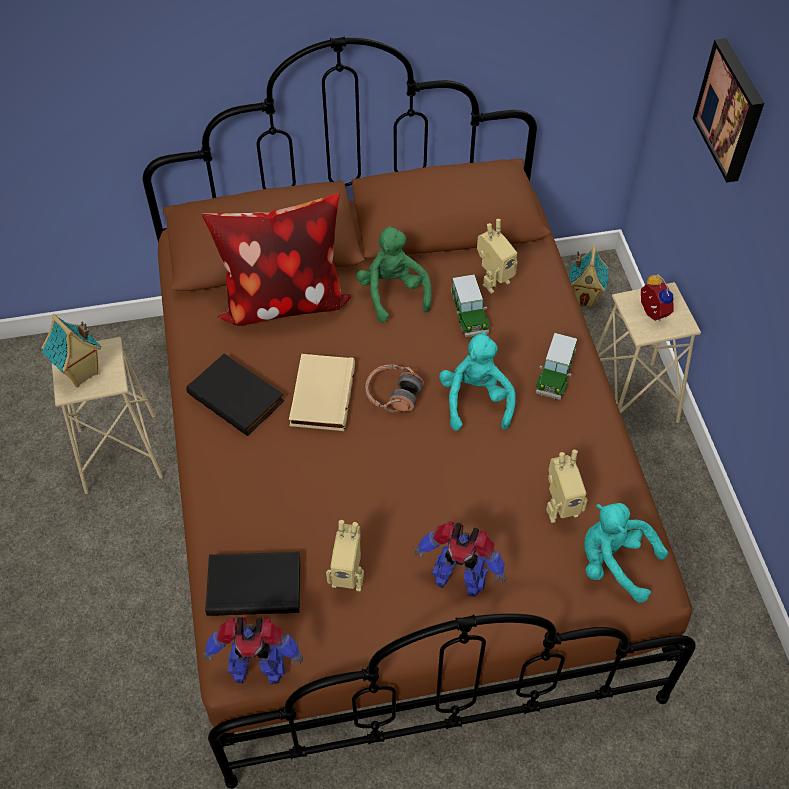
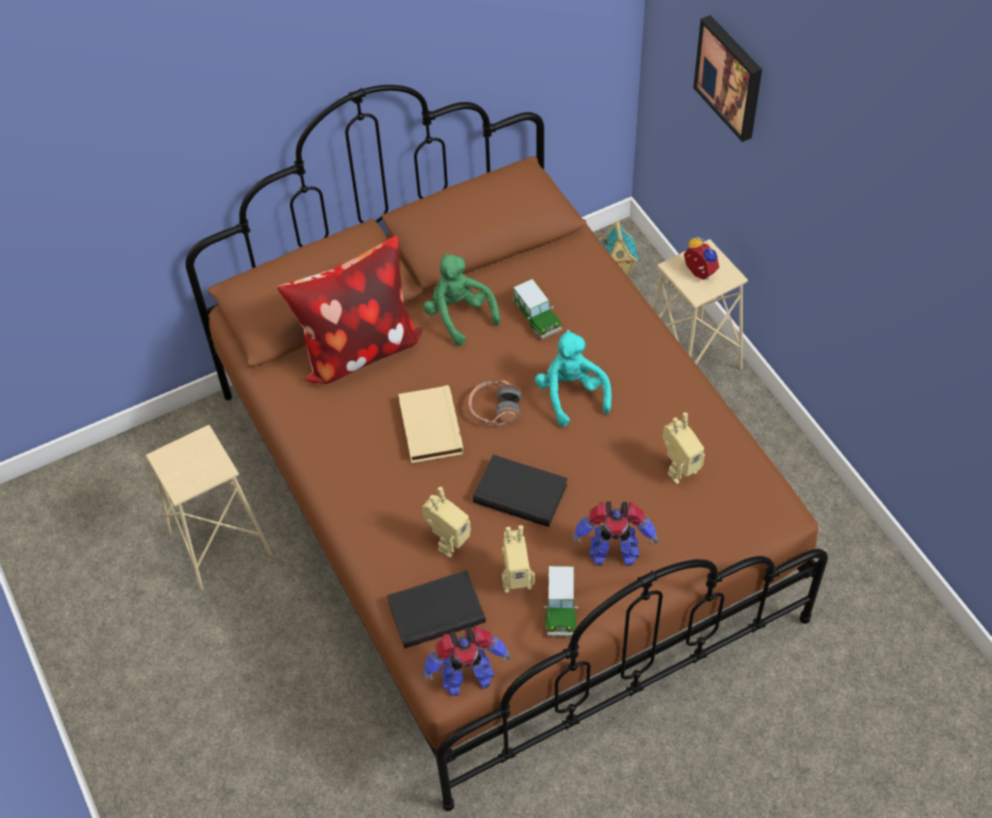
camera: 15 degrees left, 0 degrees up
toy house [42,314,101,388] -> none
black book [186,353,284,436] -> black book moved to [473,454,568,527]
toy robot [477,219,518,294] -> toy robot moved to [422,487,471,558]
toy car [536,333,577,400] -> toy car moved to [544,566,578,638]
turquoise plush toy [585,503,668,602] -> none

